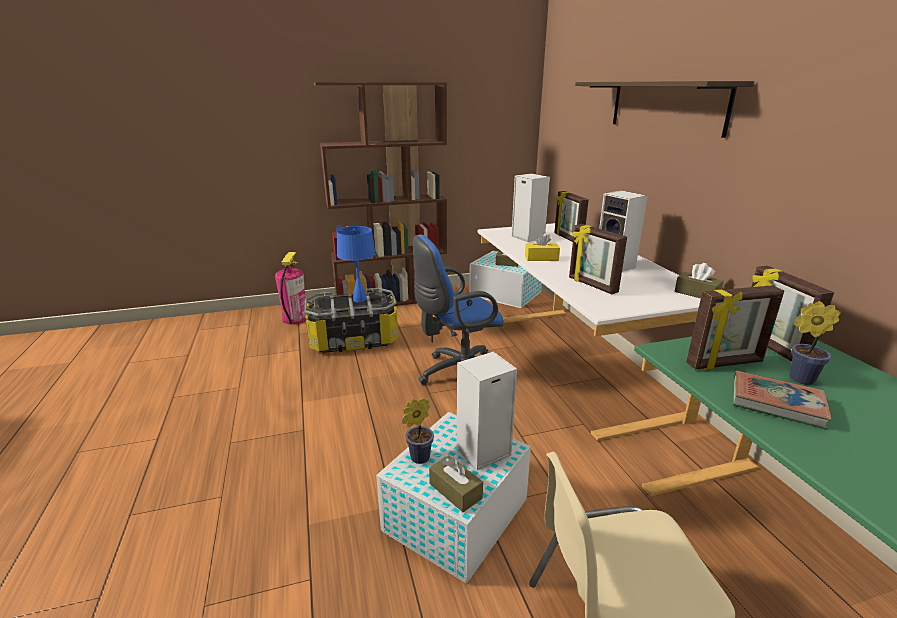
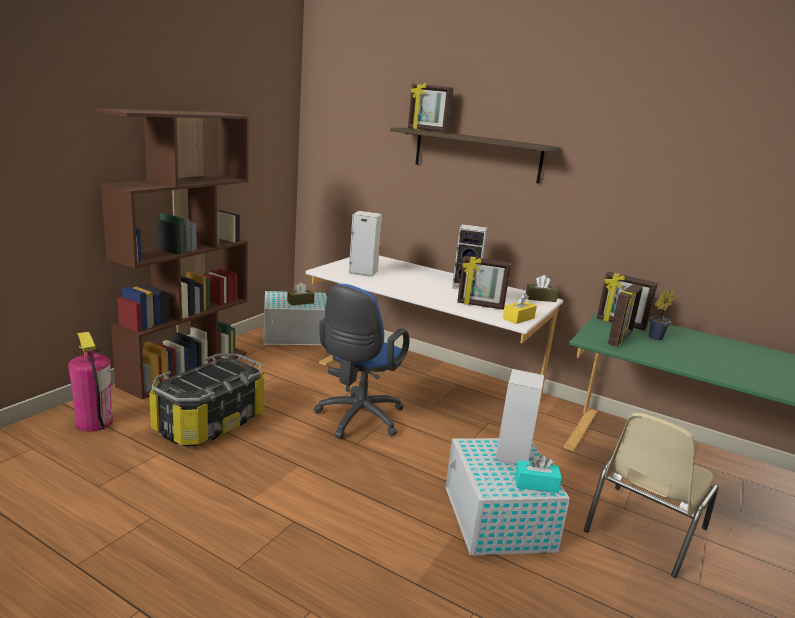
camera: 45 degrees left, 5 degrees down
blue table lamp [337,226,376,302] -> none
potted plant [402,398,434,464] -> none
brown tissue box [429,455,483,512] -> turquoise tissue box [515,455,562,493]
yellow tissue box [525,233,560,261] -> yellow tissue box moved to [503,293,537,324]
picture frame [554,191,589,242] -> picture frame moved to [408,83,454,132]
book [733,371,832,430] -> none

